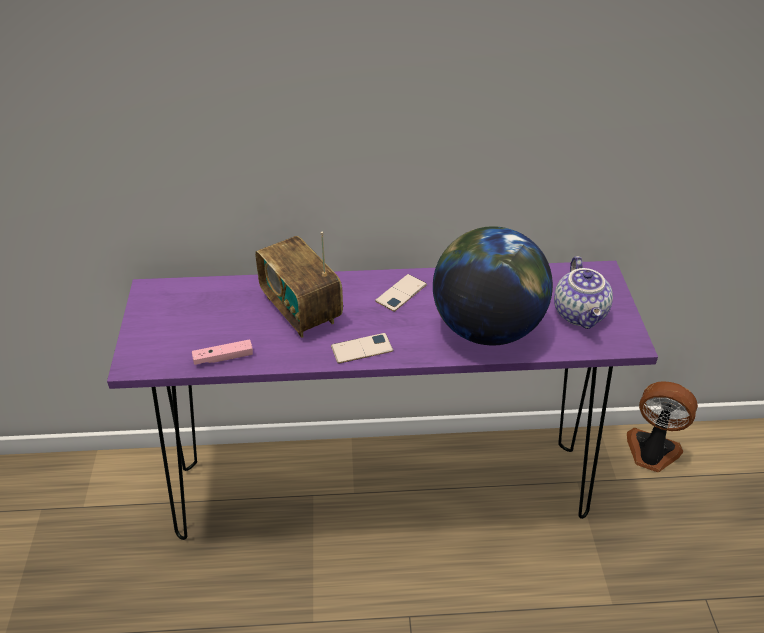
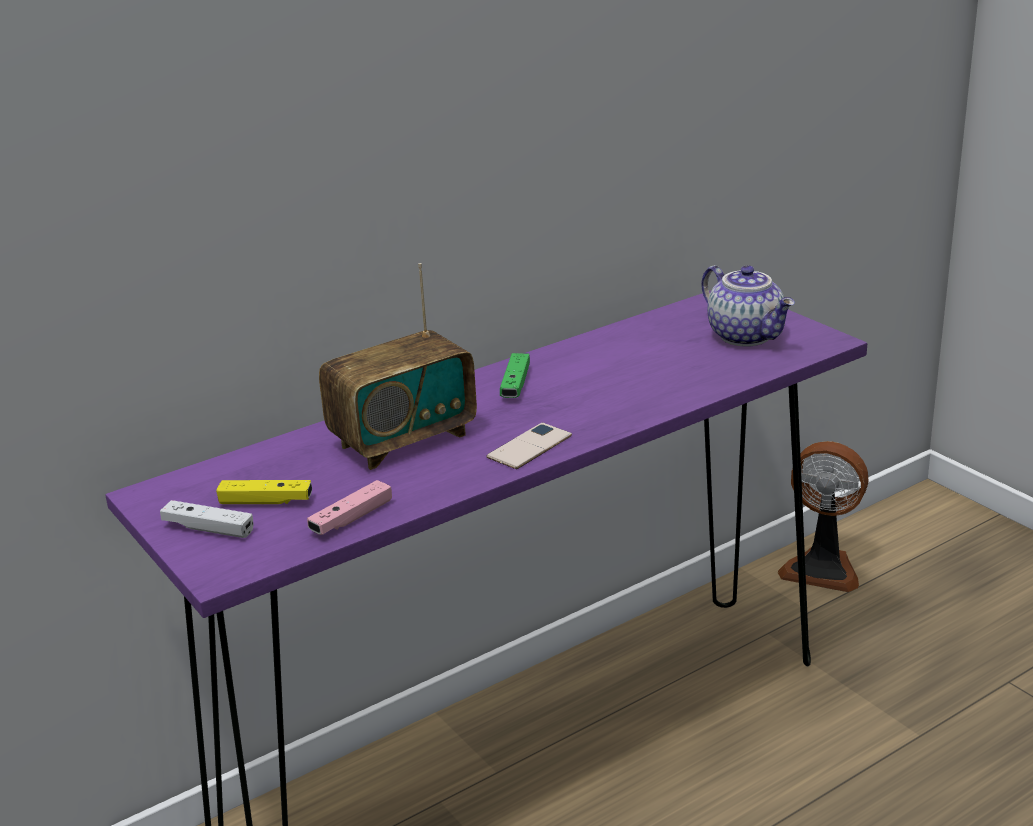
camera: 30 degrees left, 15 degrees down
radio [255,232,343,338] -> radio turned 60 degrees counterclockwise [319,263,477,470]
phone [375,274,427,312] -> green game controller [500,353,530,398]
globe [433,226,553,345] -> none
fan [627,381,698,472] -> fan turned 150 degrees counterclockwise [778,441,868,592]
none -> white game controller [160,500,254,538]
none -> yellow game controller [216,480,312,504]

